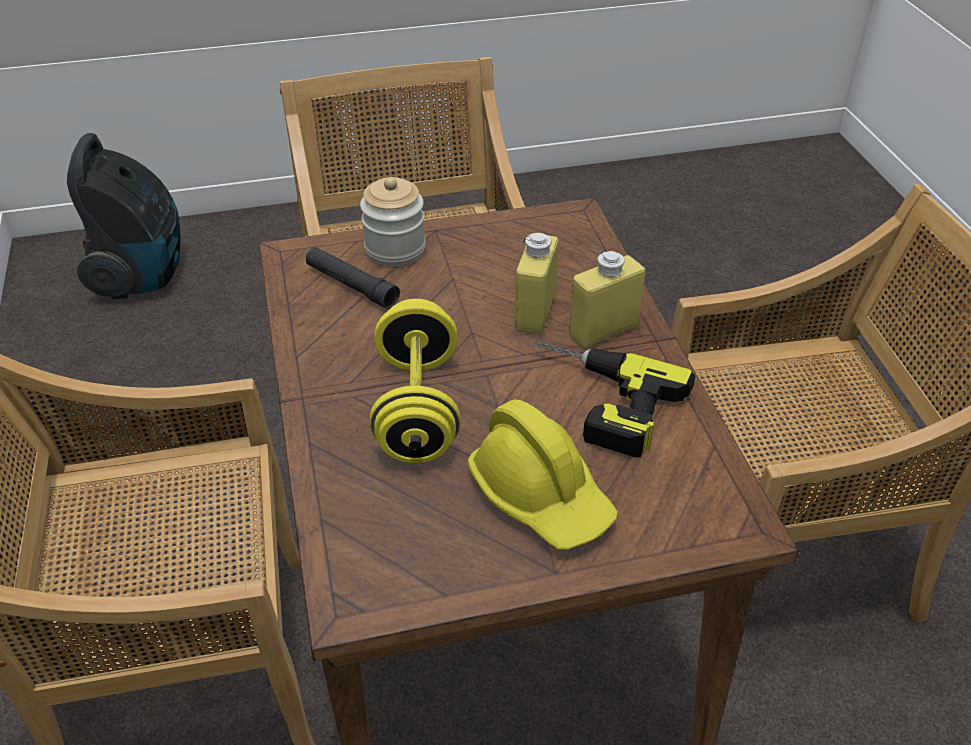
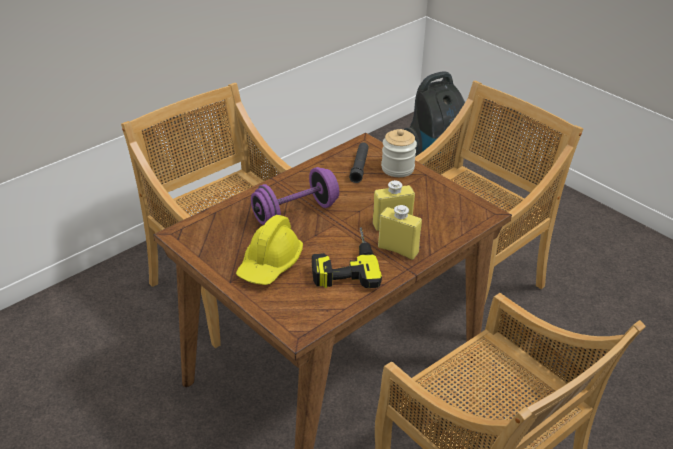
camera: 60 degrees right, 5 degrees down
yellow dumbbell [370,299,461,463] -> purple dumbbell [251,167,339,225]

